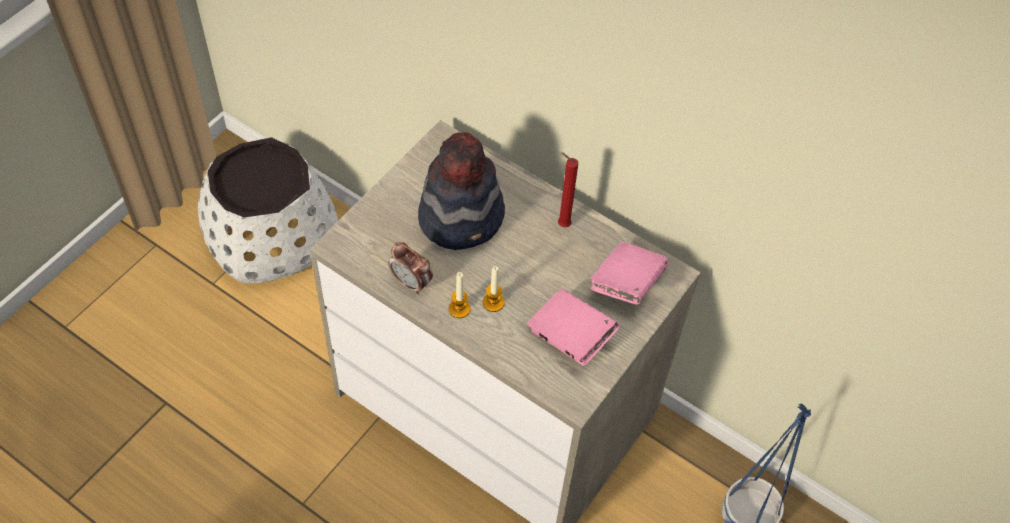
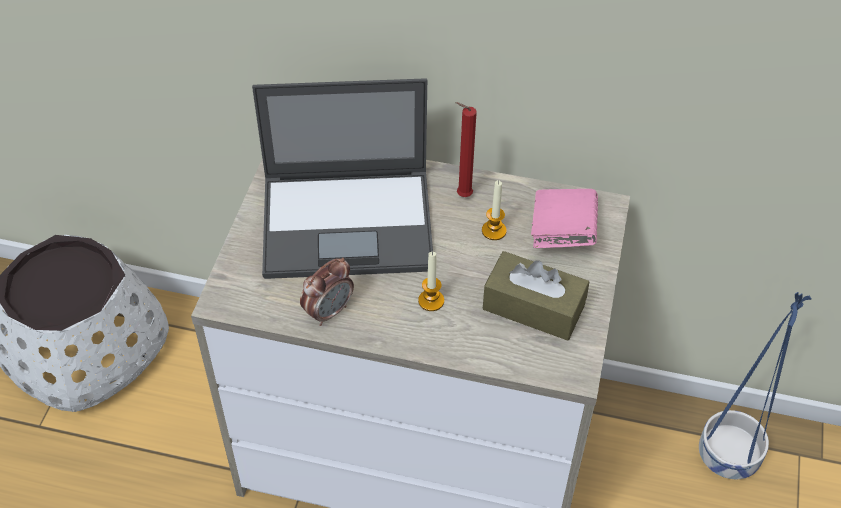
camera: 20 degrees left, 5 degrees down
alarm clock [388,242,433,294] -> alarm clock turned 60 degrees counterclockwise [300,258,354,326]
hat [418,132,505,250] -> laptop [252,78,433,279]
candle [449,272,470,318] -> candle moved to [482,180,507,240]
pink book [527,289,619,366] -> brown tissue box [483,251,589,341]

